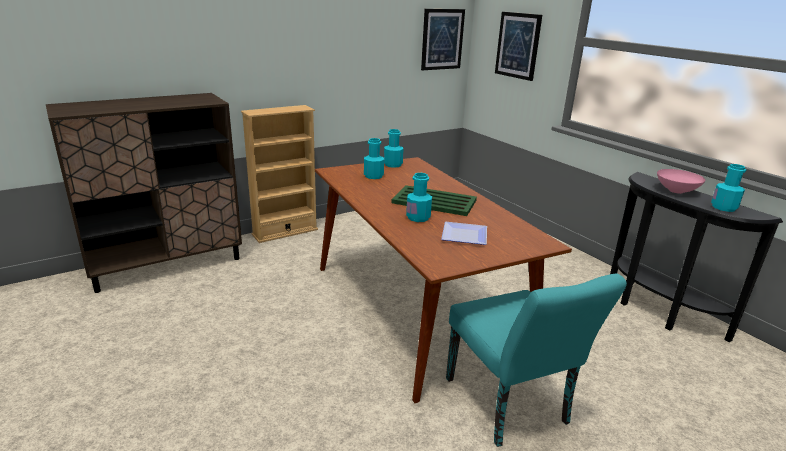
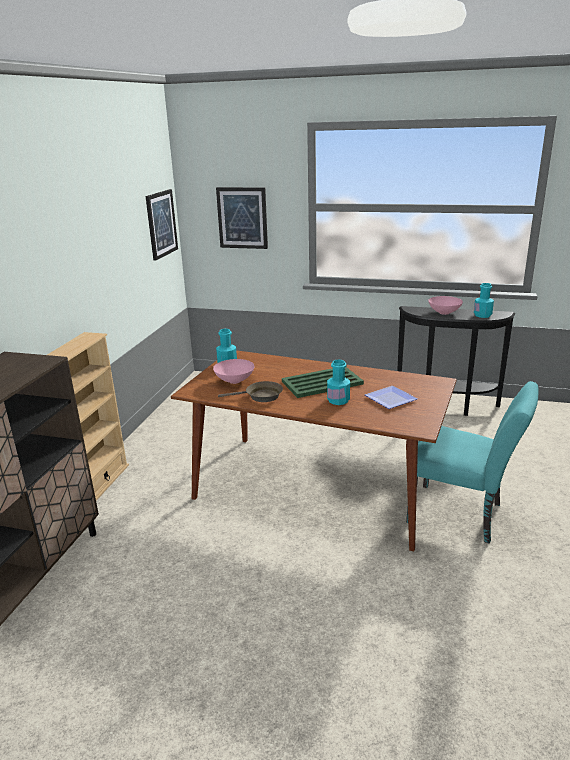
camera: 40 degrees left, 0 degrees up
turquoise bottle [364,138,384,179] -> pink bowl [213,359,254,384]
none -> brown frying pan [218,381,283,402]

